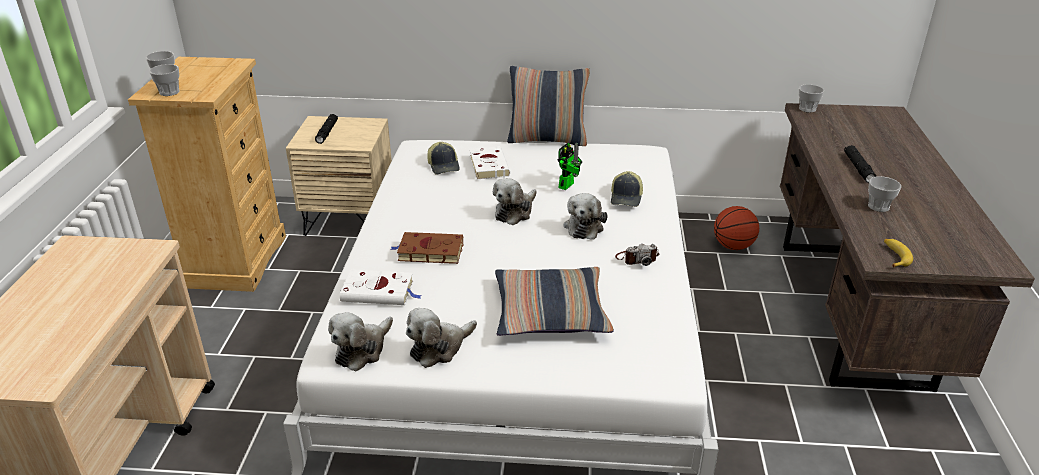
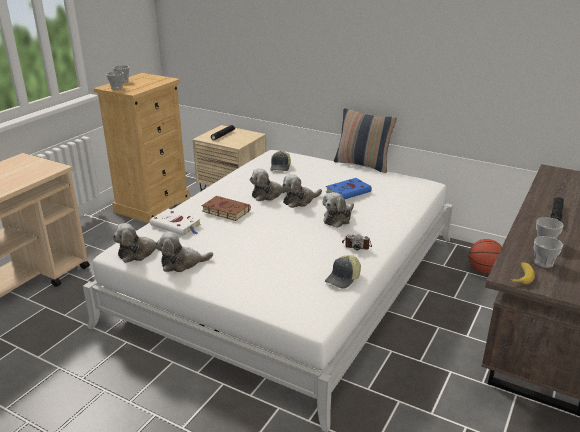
camera: 25 degrees right, 5 degrees down
white book [470,146,510,179] -> none
pillow [495,267,614,336] -> none
toy robot [558,142,582,190] -> blue book [326,178,372,200]
cap [611,171,643,207] -> cap moved to [325,255,361,289]
cup [799,84,824,112] -> cup moved to [534,236,563,268]
none -> plush toy [250,168,286,201]

